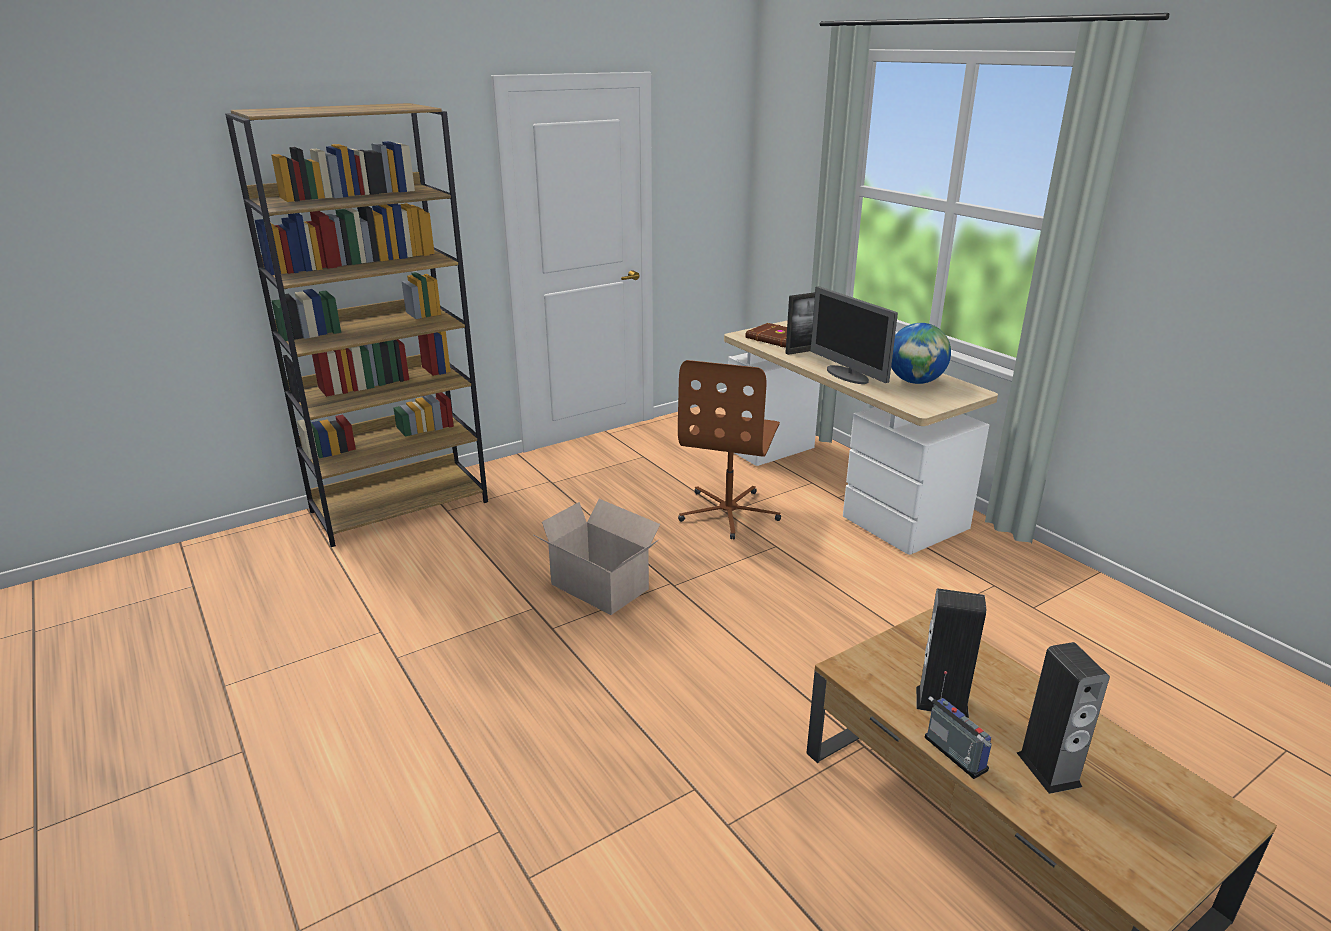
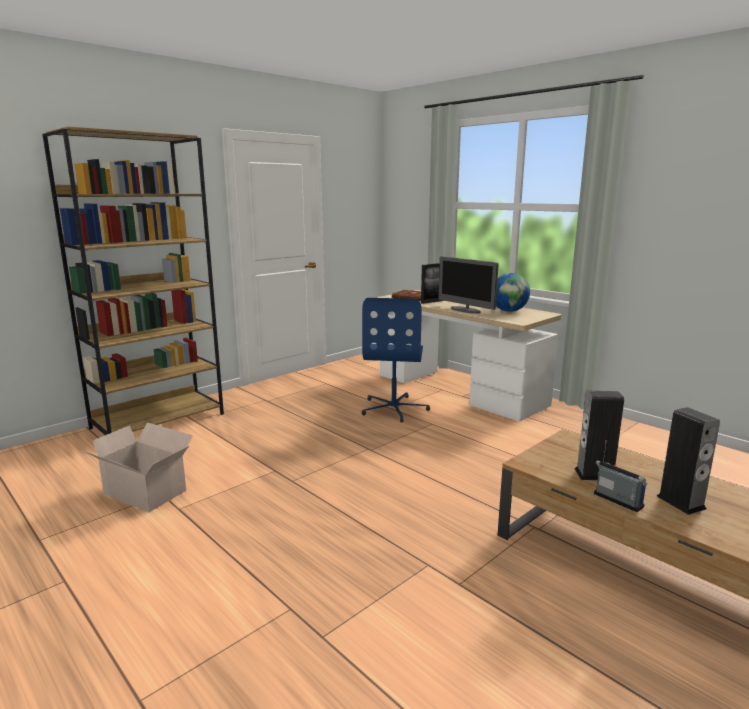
camera: 10 degrees left, 10 degrees down
cardboard box [534,499,660,615] -> cardboard box moved to [81,422,193,512]
brown office chair [678,360,781,540] -> blue office chair [362,298,430,422]

